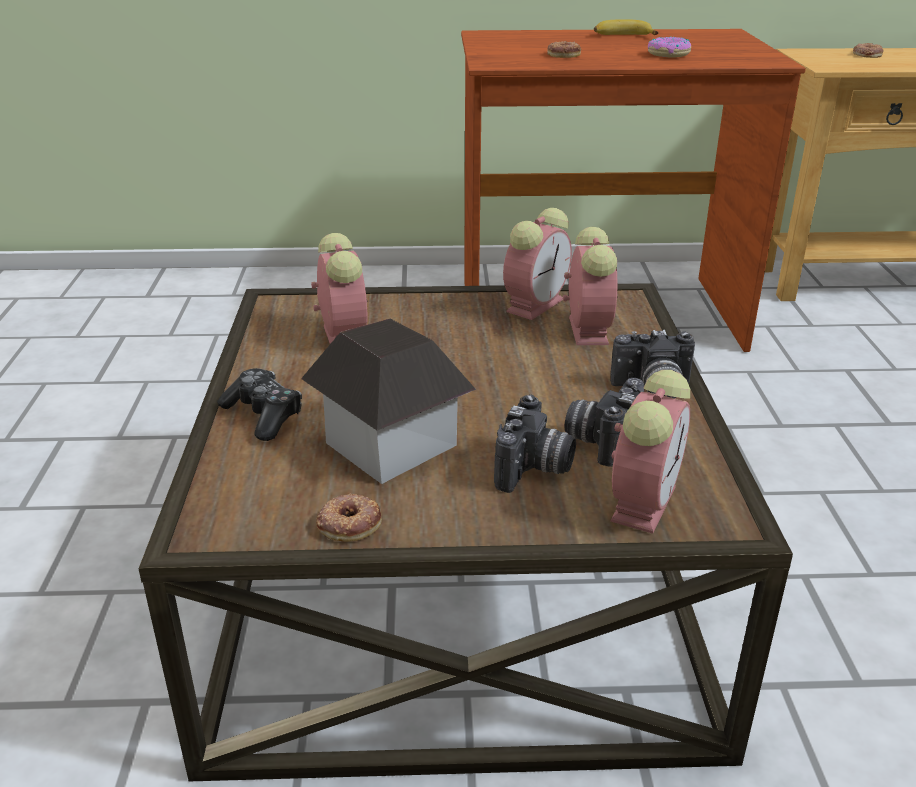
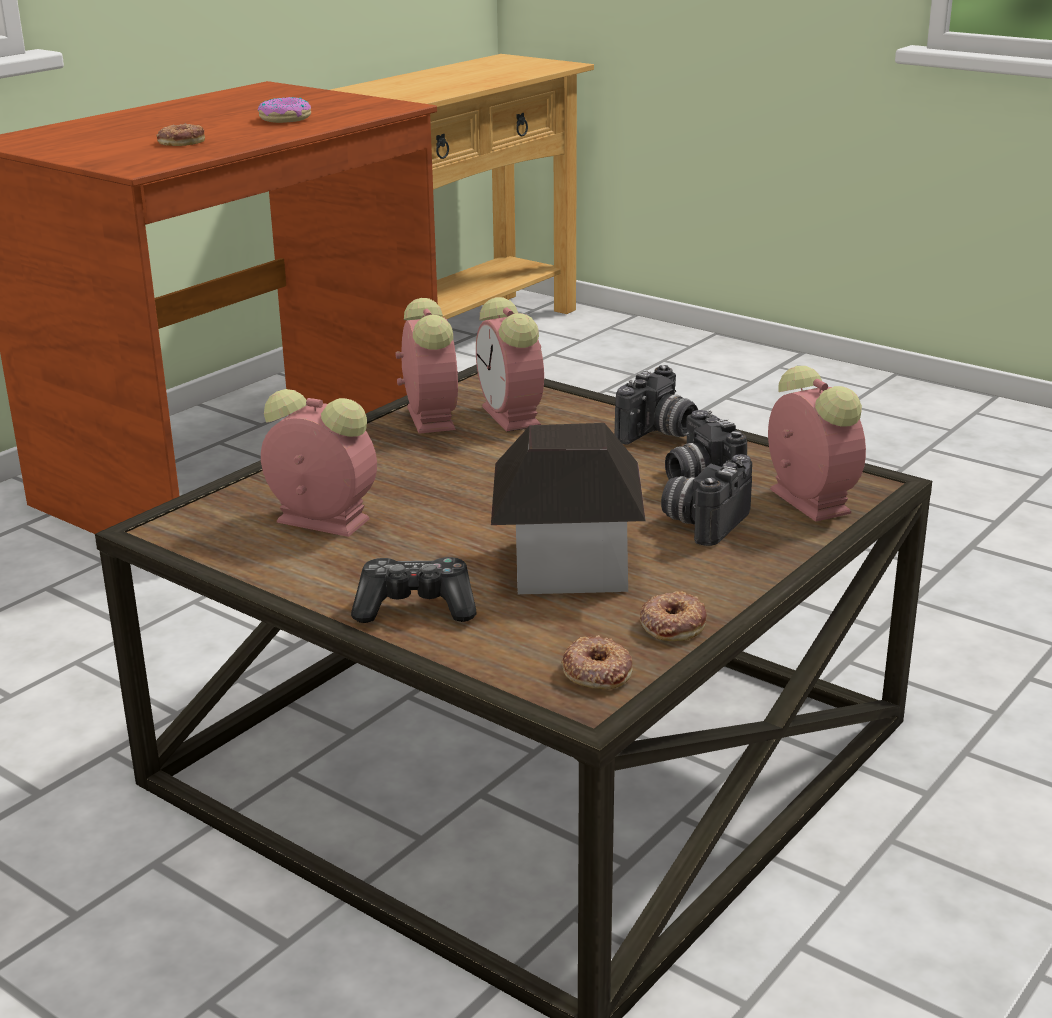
camera: 50 degrees left, 5 degrees down
camera [494,394,576,493] -> camera turned 120 degrees counterclockwise [661,454,752,546]
alarm clock [563,226,618,345] -> alarm clock turned 150 degrees counterclockwise [476,297,544,432]
banana [594,19,659,35] -> none
donut [853,43,883,58] -> donut moved to [561,635,633,690]

